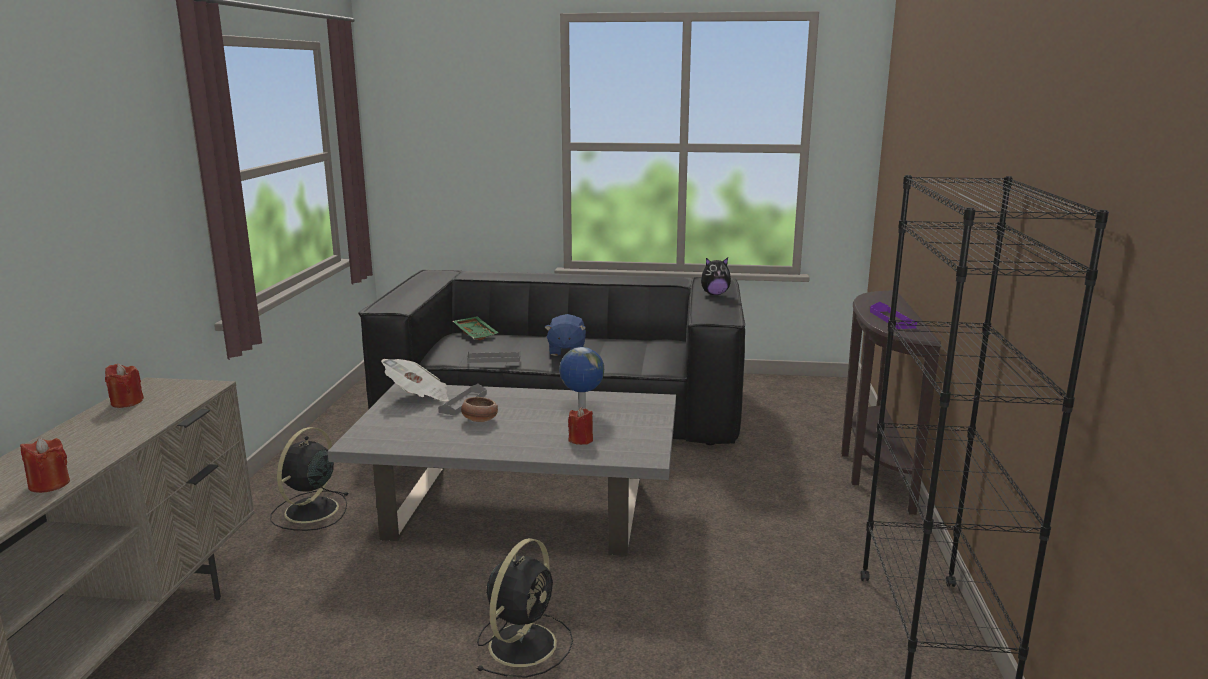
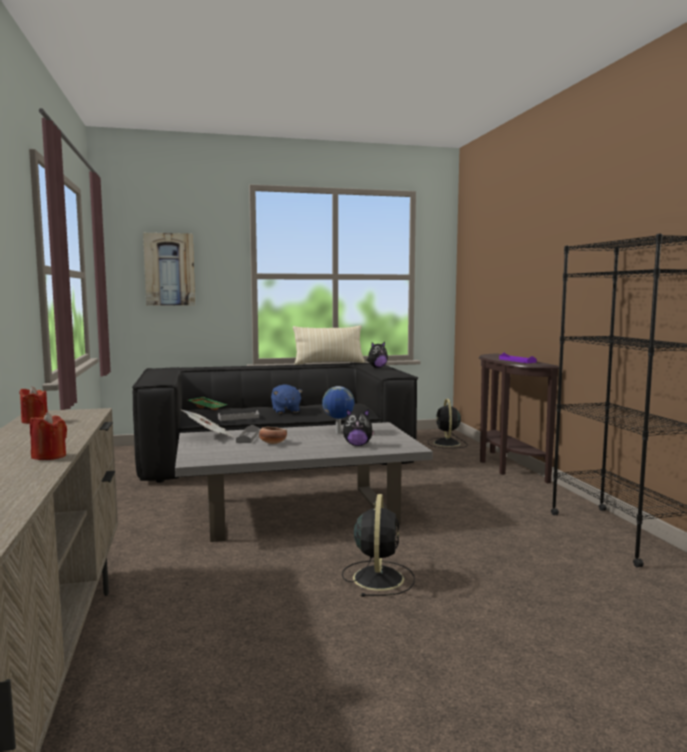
camera: 20 degrees left, 10 degrees down
black fan [270,427,348,531] -> black fan moved to [428,399,468,448]
red candle [568,407,593,445] -> plush toy [343,409,375,446]
none -> picture [143,233,195,306]
none -> beige pillow [293,325,365,365]

